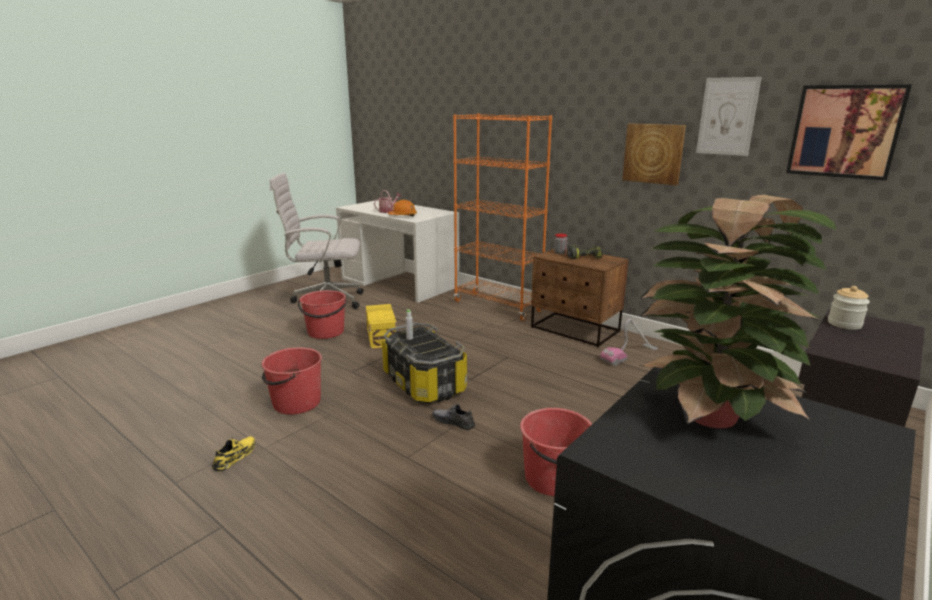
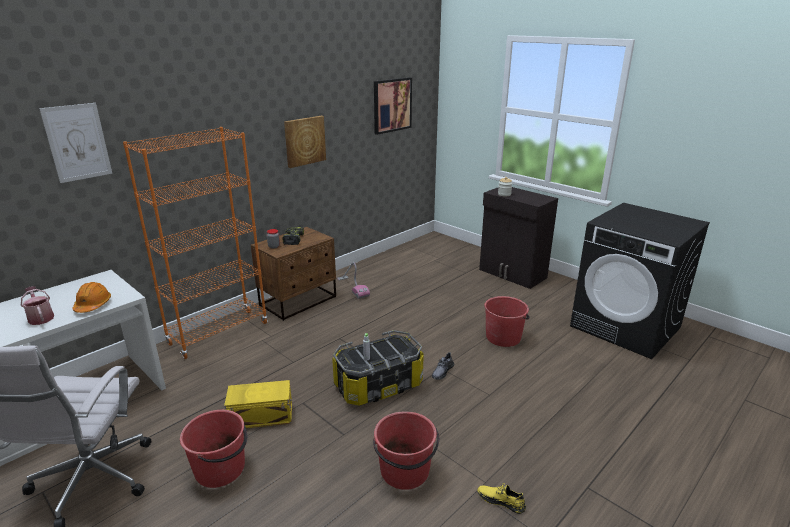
camera: 85 degrees left, 5 degrees up
potted plant [639,194,837,428] -> none
picture [696,77,762,156] -> picture moved to [39,103,112,183]

